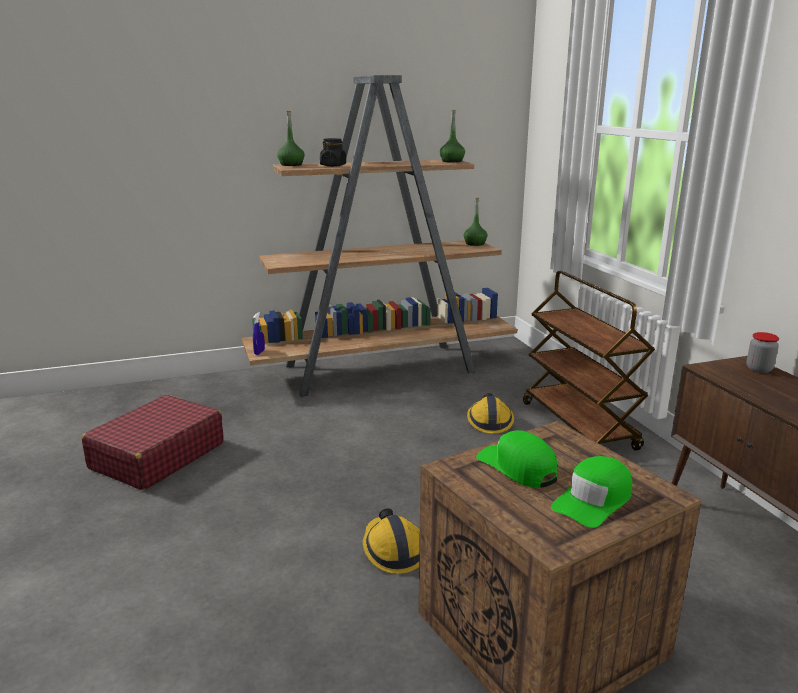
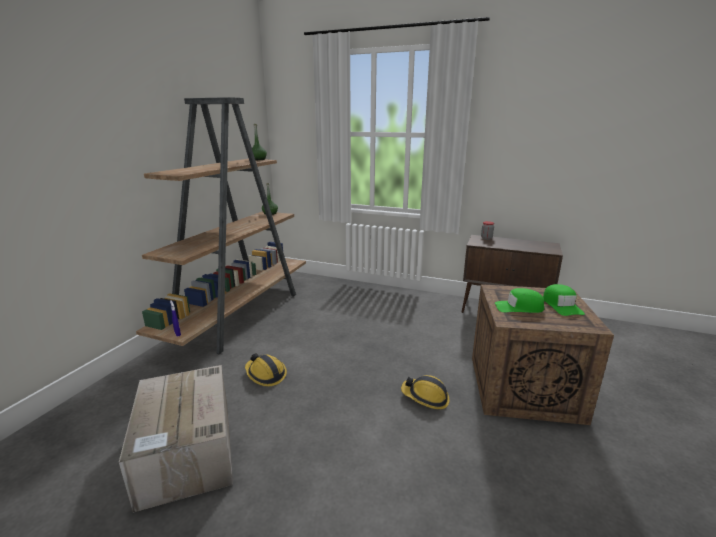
camera: 50 degrees left, 0 degrees up
red suitcase [82,395,224,490] -> cardboard box [119,365,233,513]
green bottle [277,110,305,166] -> none
black jar [320,138,346,167] -> none
hard hat [467,393,514,434] -> hard hat moved to [245,353,287,386]
brown cart [523,271,655,451] -> none

